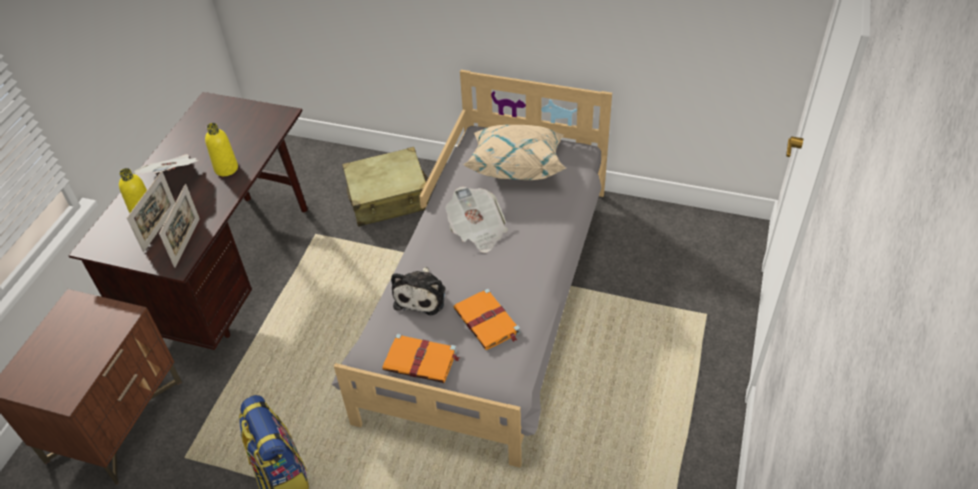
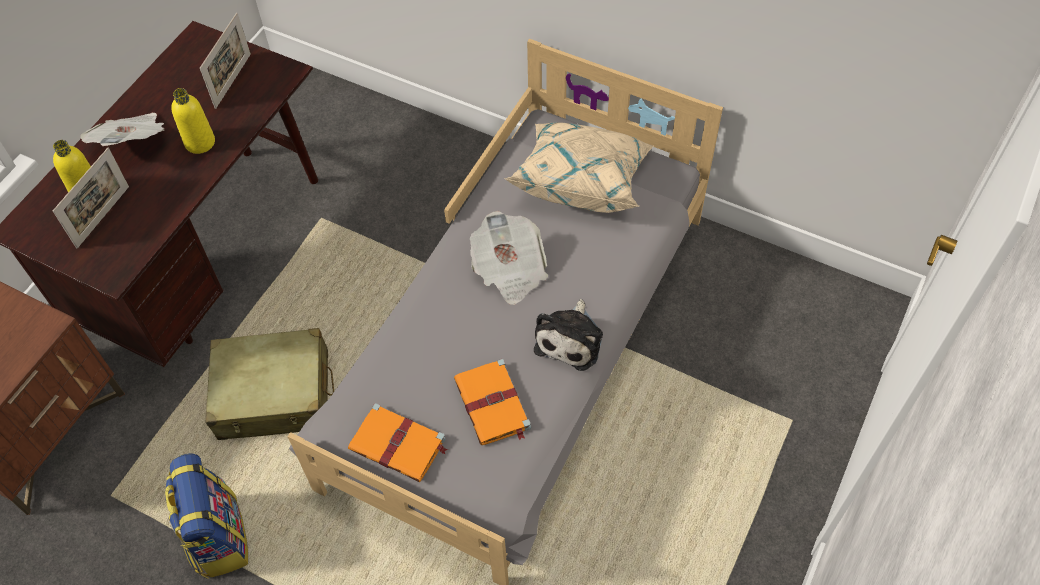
camera: 10 degrees right, 10 degrees up
picture frame [159,184,200,268] -> picture frame moved to [200,13,251,109]
beige suitcase [342,147,429,227] -> beige suitcase moved to [205,328,334,440]
plush toy [391,267,445,315] -> plush toy moved to [534,299,603,371]

